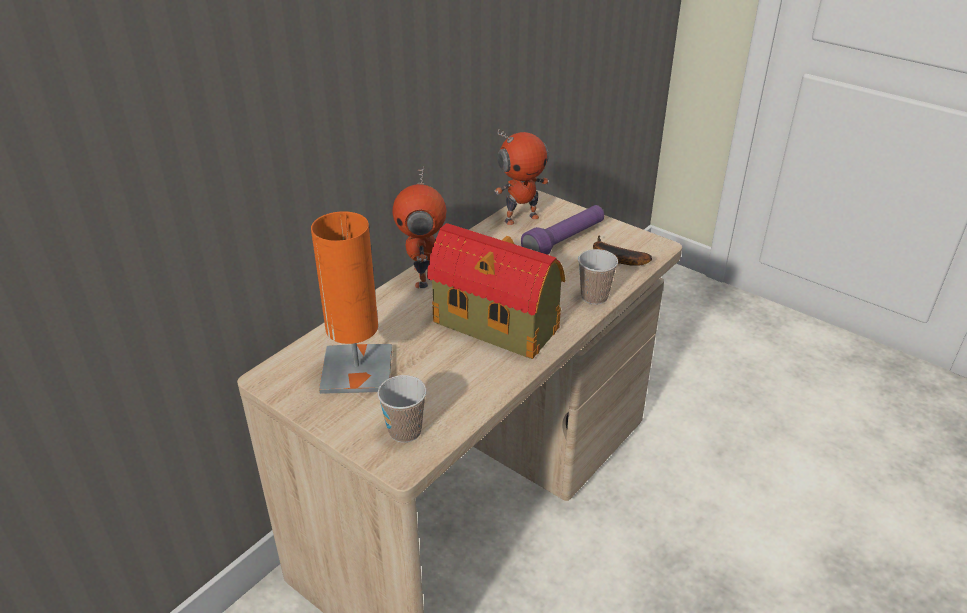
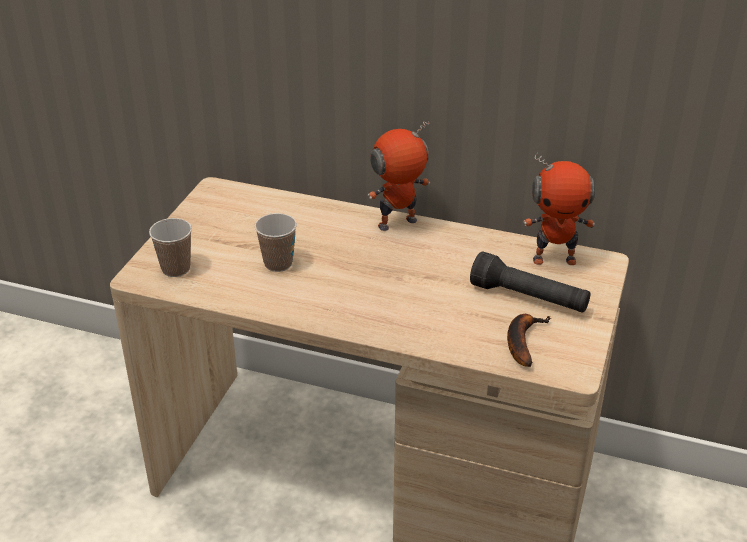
camera: 70 degrees right, 0 degrees up
orange table lamp [311,211,392,394] -> none
toy house [427,223,565,359] -> none
toy robot [494,129,549,225] -> toy robot turned 45 degrees counterclockwise [523,153,595,265]
purple flashlight [521,205,604,255] -> black flashlight [470,251,590,313]
cup [578,249,618,305] -> cup moved to [255,213,297,272]

